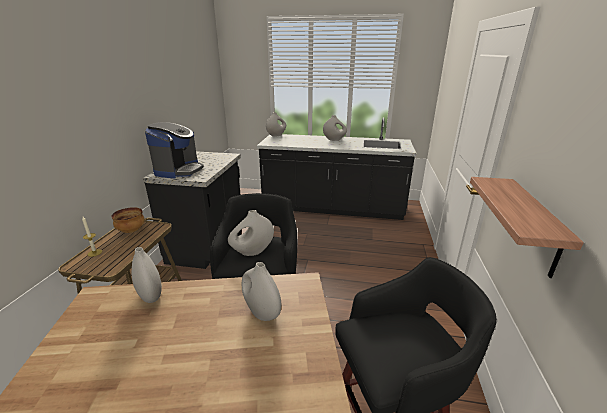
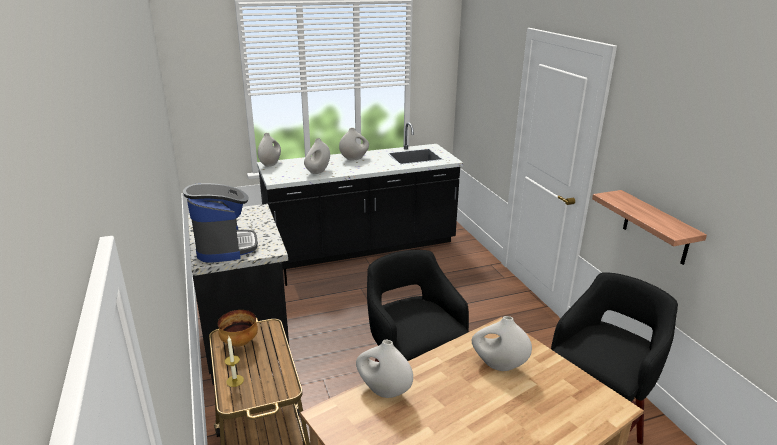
camera: 30 degrees left, 0 degrees up
white vase [228,210,274,256] -> white vase moved to [304,138,330,174]

